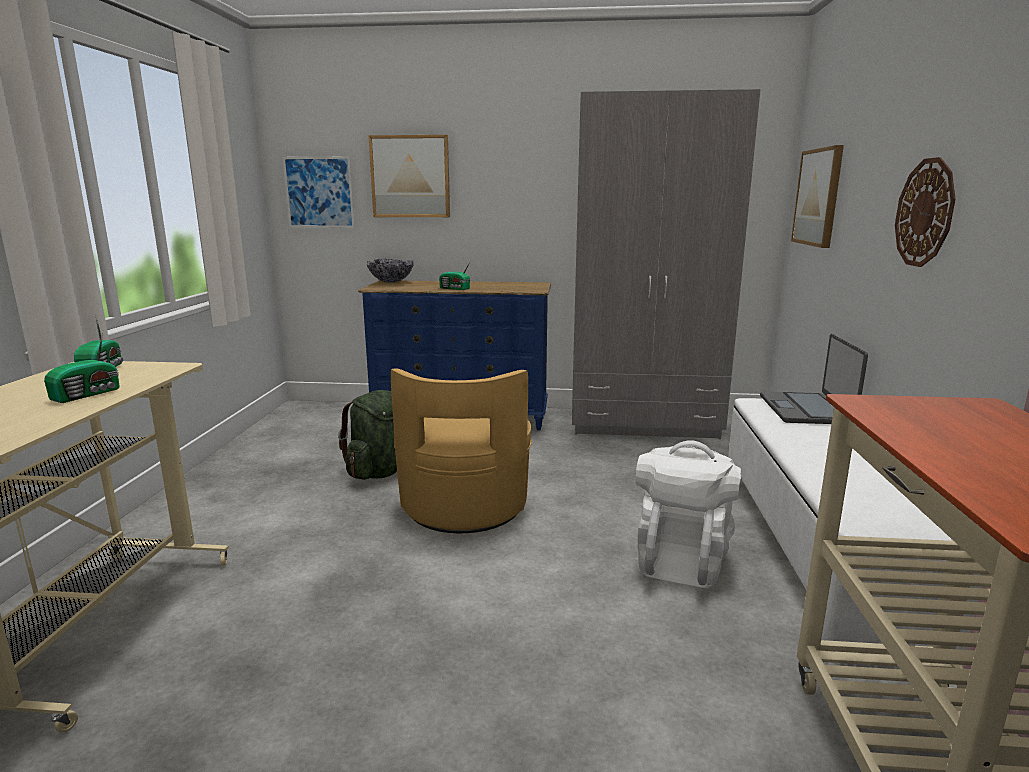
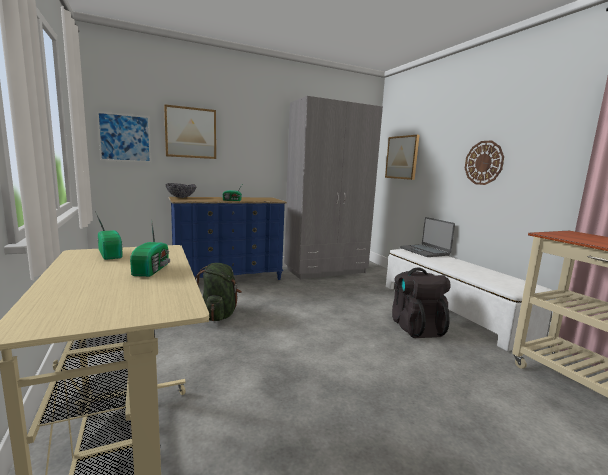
camera: 30 degrees left, 5 degrees down
beige armchair [391,368,532,533] -> none
white backpack [636,440,741,588] -> black backpack [392,268,451,338]

